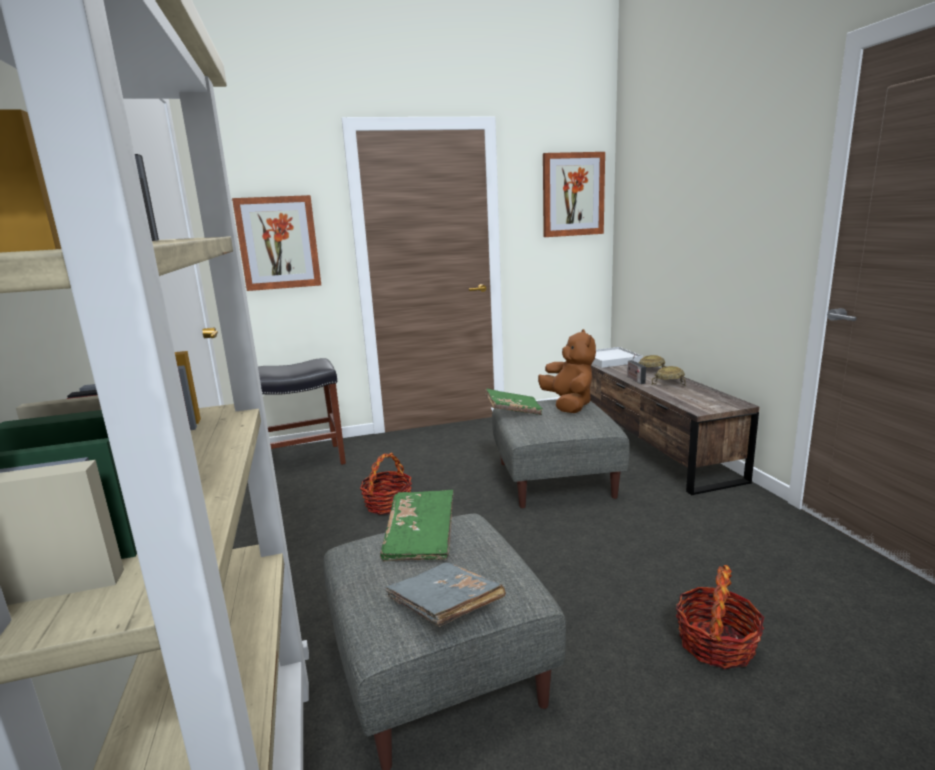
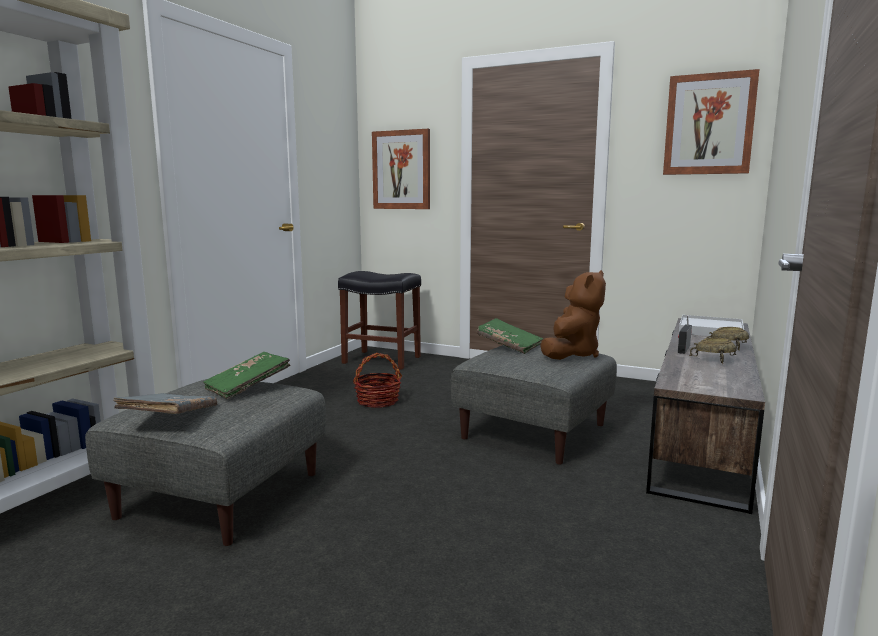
camera: 40 degrees right, 5 degrees down
basket [675,565,764,669] -> none

